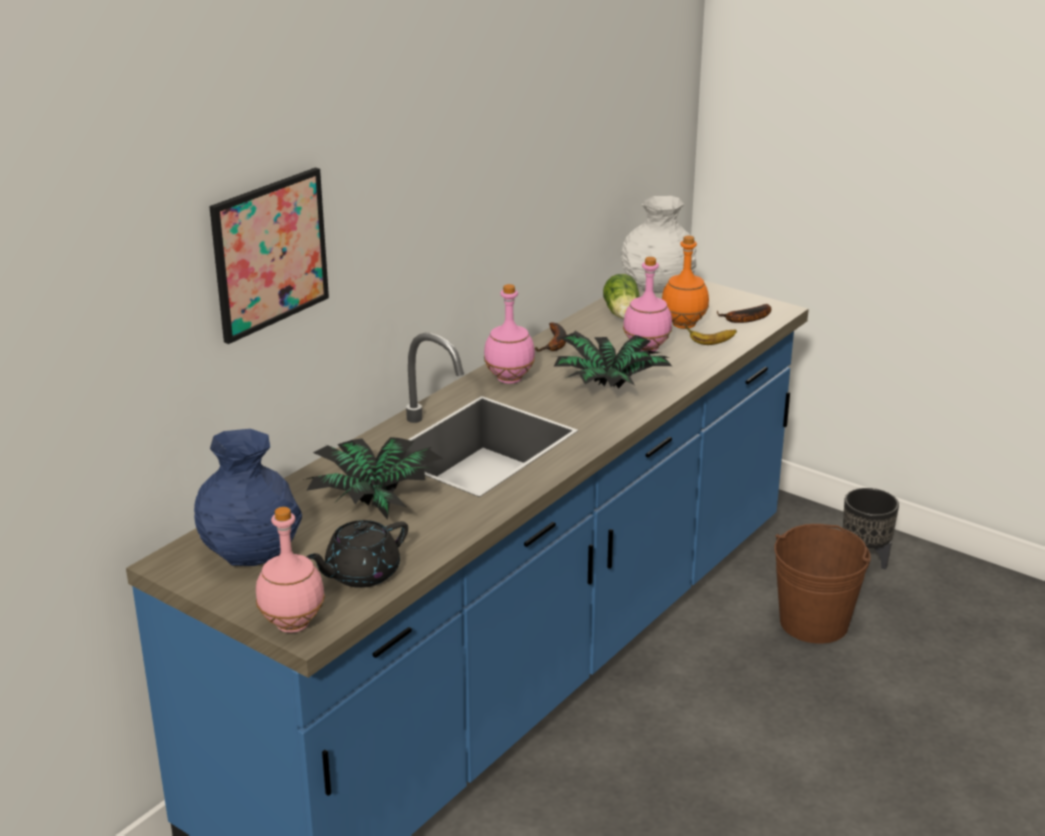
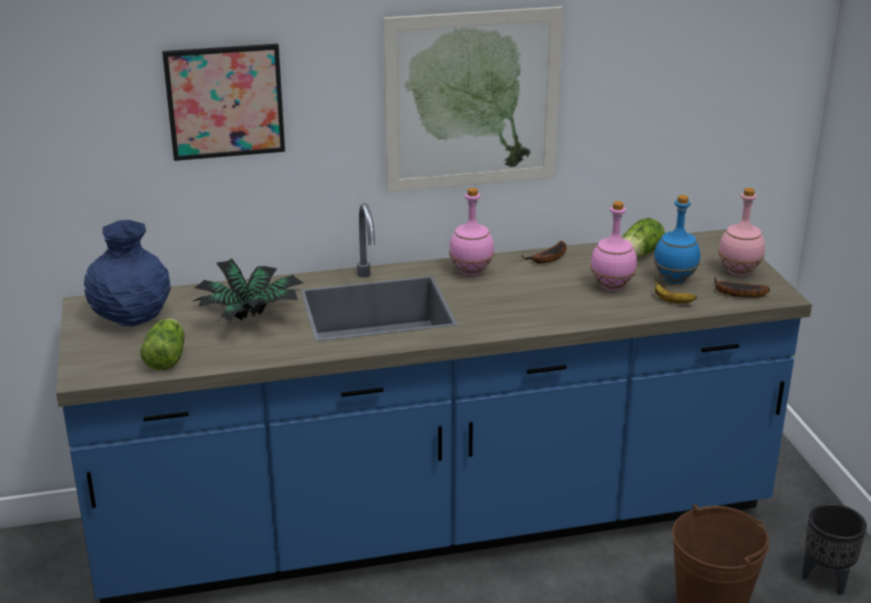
camera: 40 degrees right, 0 degrees up
pink bottle [256,507,325,633] -> pink bottle moved to [718,188,765,276]
black teapot [306,520,408,588] -> lettuce [140,318,185,371]
potted plant [553,331,672,388] -> none
white vase [621,196,696,293] -> none
orange bottle [662,236,709,329] -> blue bottle [654,195,700,284]
none -> picture [383,6,563,192]

